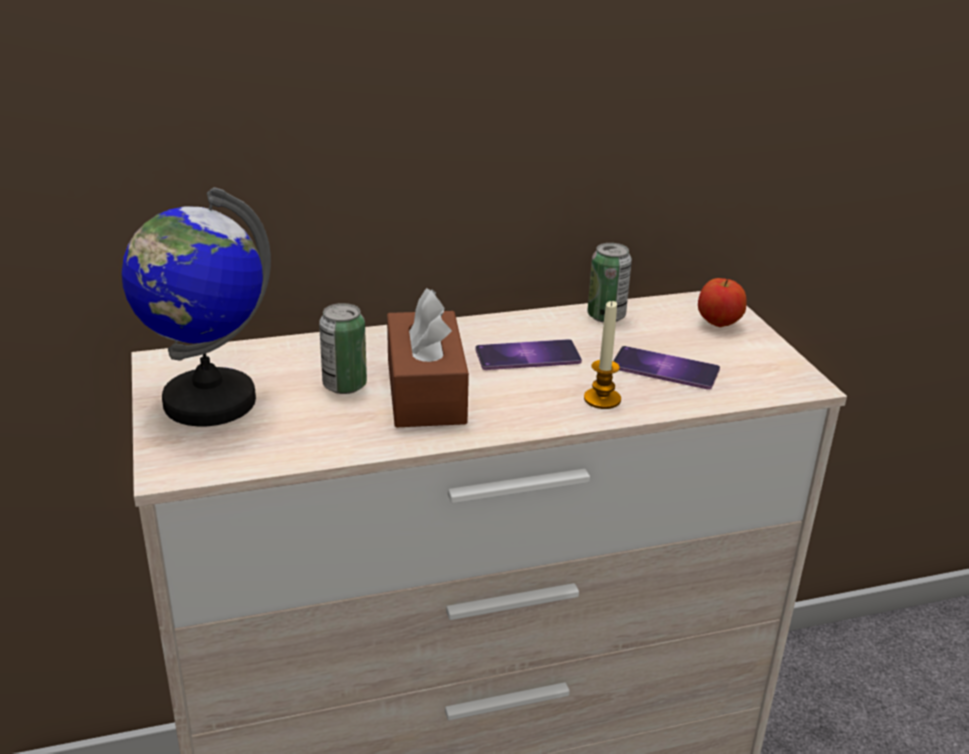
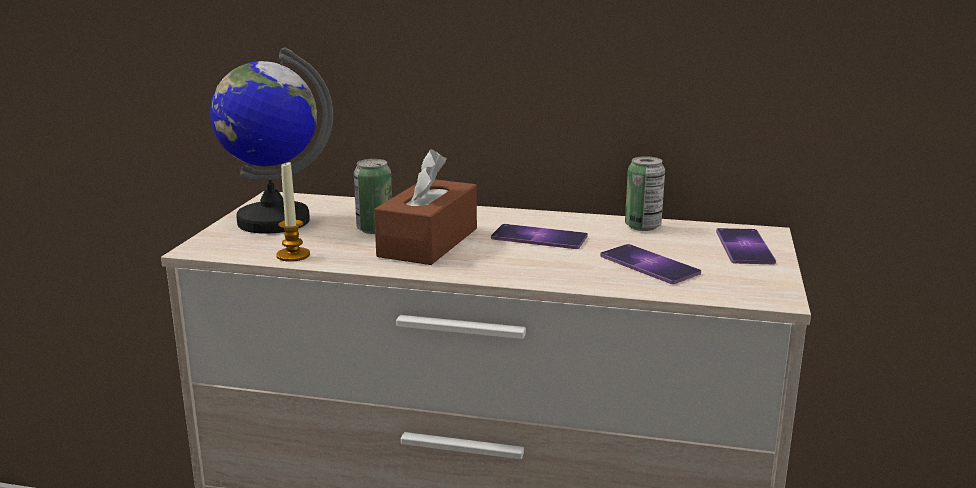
camera: 30 degrees right, 10 degrees down
candle [584,301,621,409] -> candle moved to [276,160,310,262]
apple [698,278,747,327] -> phone [716,228,776,264]

